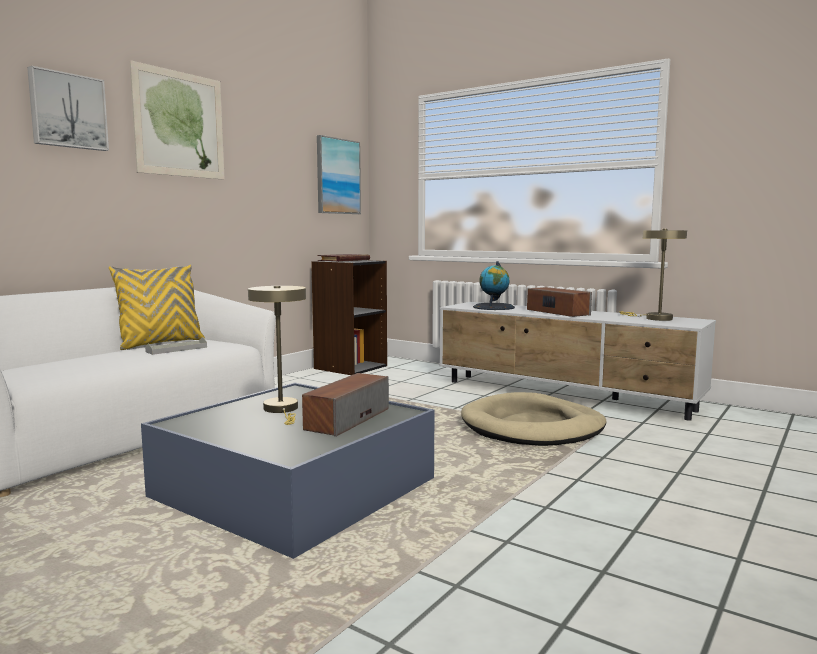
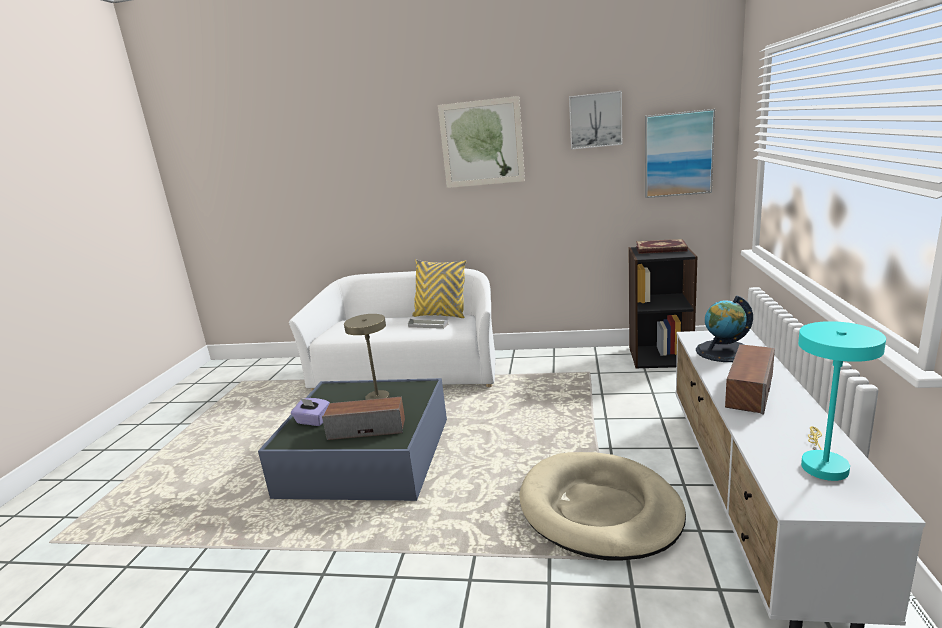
camera: 65 degrees right, 10 degrees up
picture [27,66,109,151] -> picture moved to [569,91,622,150]
beige table lamp [619,229,687,321] -> turquoise table lamp [798,321,886,481]
none -> purple tissue box [291,398,330,426]

